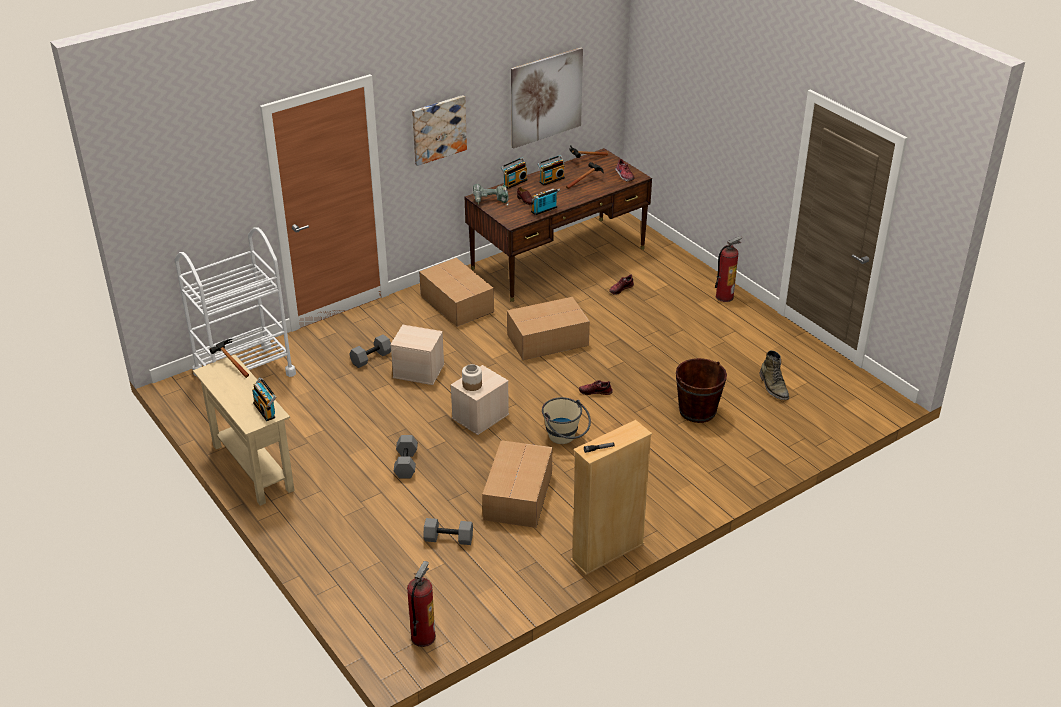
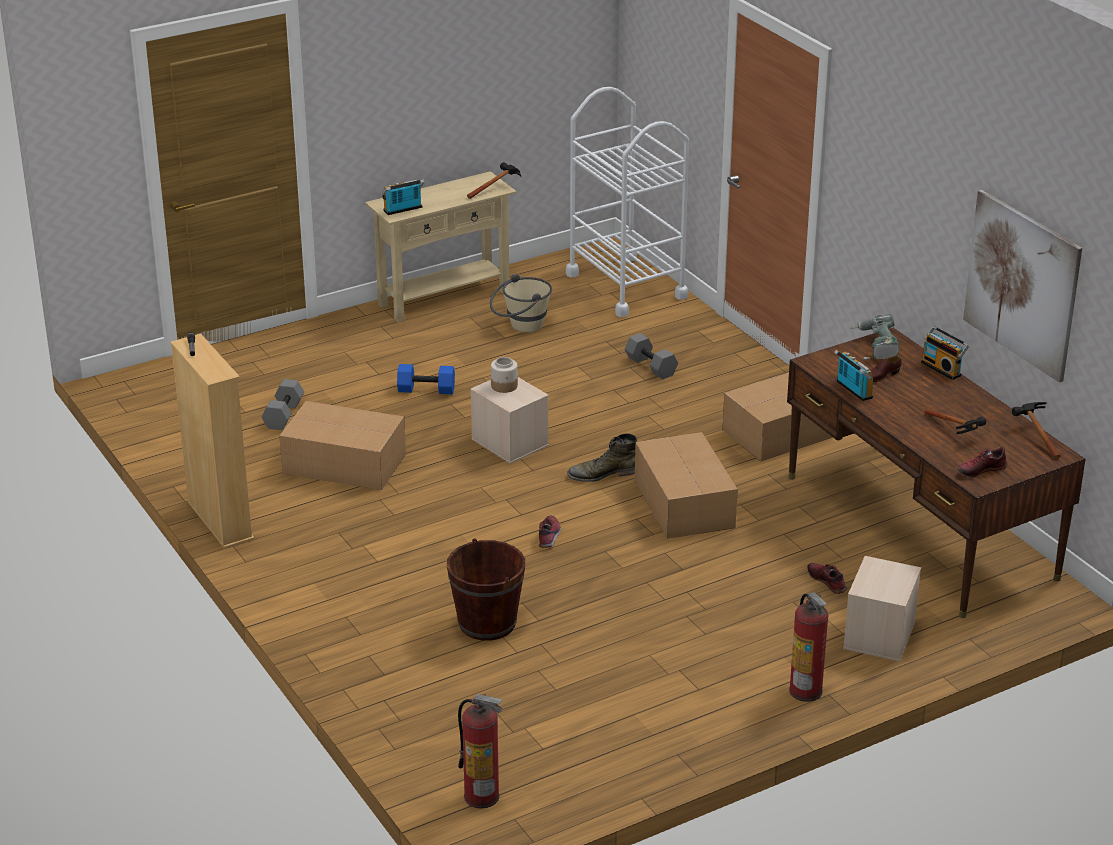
camera: 95 degrees right, 5 degrees down
beige storage box [390,325,444,385] -> beige storage box moved to [843,556,921,662]
grey dumbbell [394,435,418,479] -> blue dumbbell [397,364,455,394]
fire extinguisher [407,561,436,647] -> fire extinguisher moved to [458,694,502,809]
picture [412,95,467,166] -> none
radio [537,155,565,185] -> none
beige bucket [542,397,591,444] -> beige bucket moved to [490,274,552,333]
green boot [759,350,789,400] -> green boot moved to [567,433,637,482]

